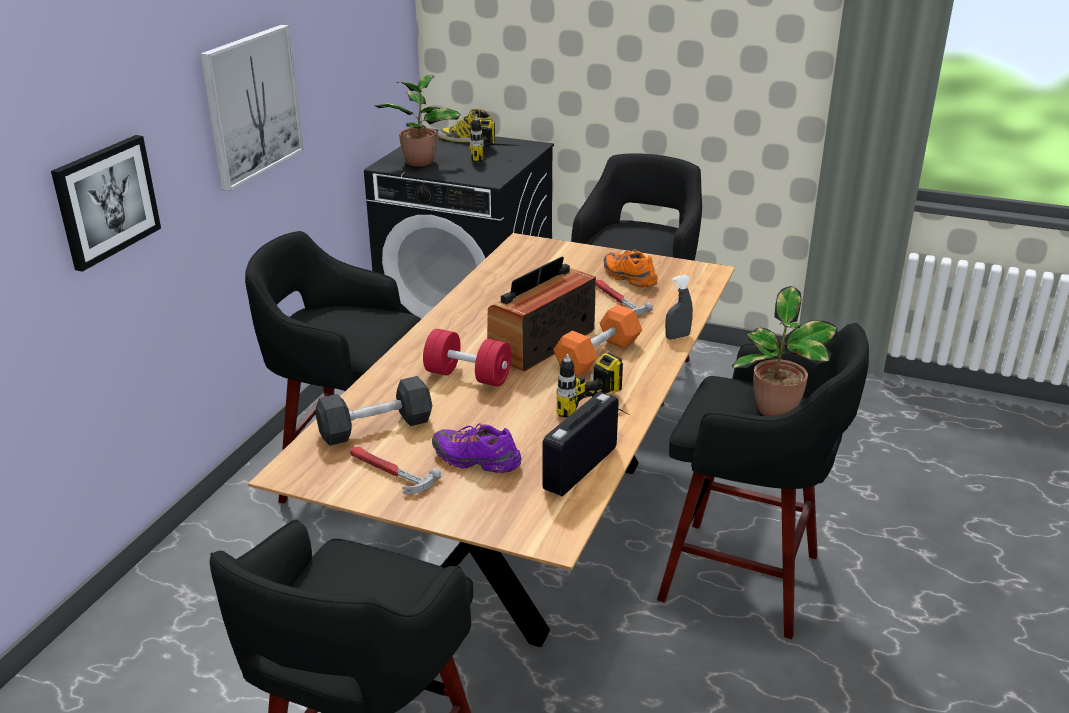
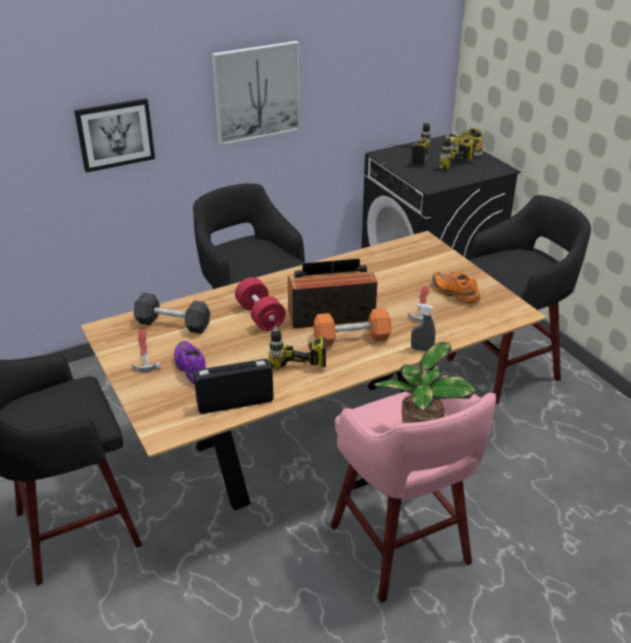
camera: 40 degrees right, 5 degrees up
potted plant [375,75,461,166] -> power drill [395,120,431,165]
orange shoe [604,250,658,287] -> orange shoe turned 45 degrees counterclockwise [432,272,480,304]
black stool [657,323,869,639] -> pink stool [330,375,496,603]

